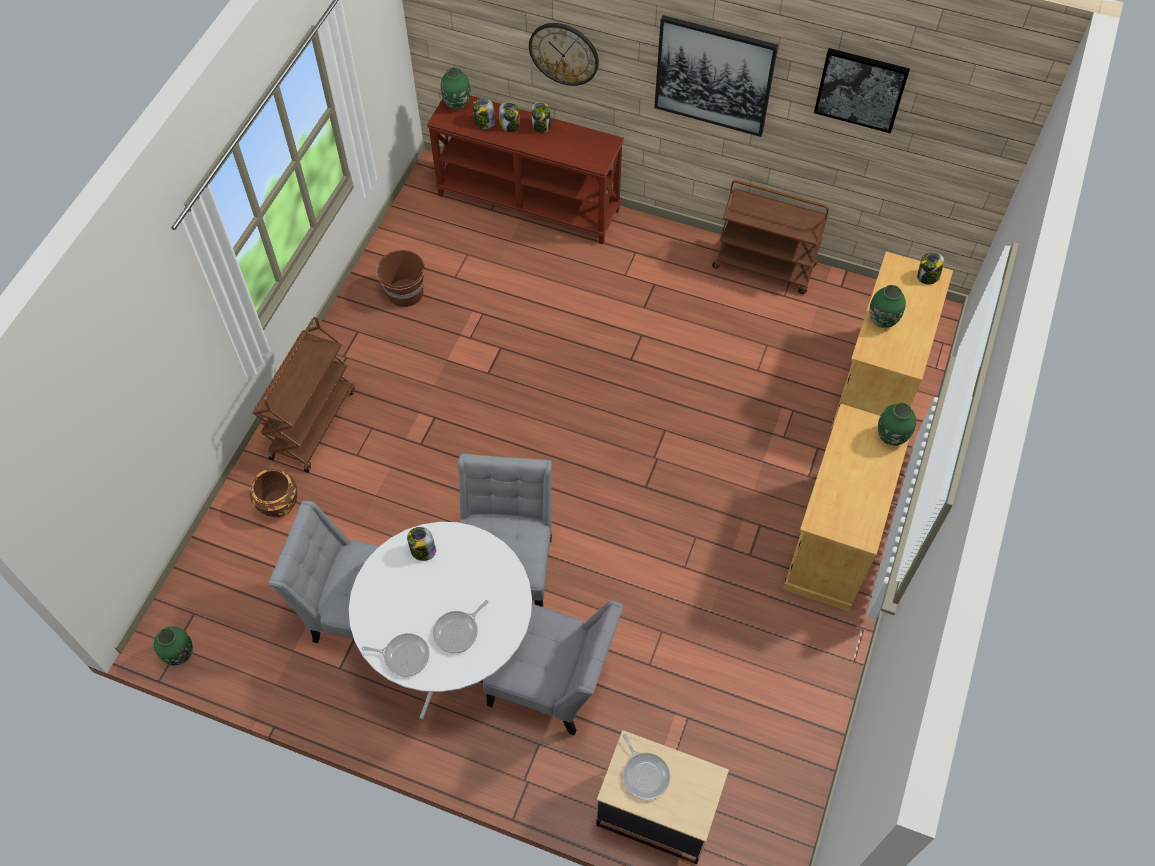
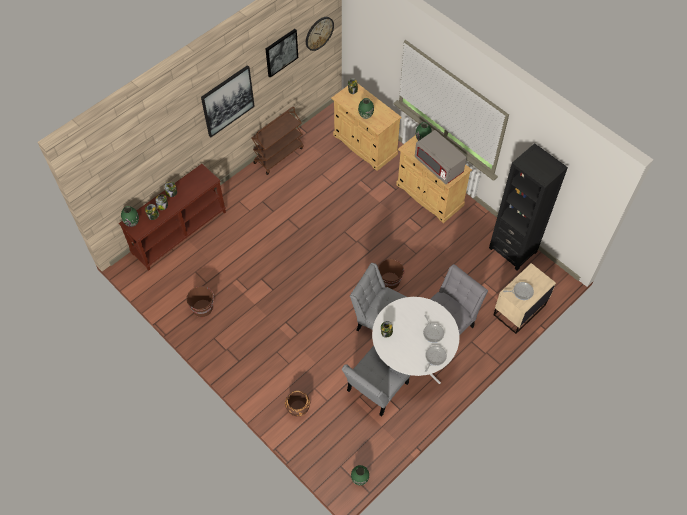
camera: 65 degrees left, 0 degrees up
brown cart [253,317,355,473] -> none
wall clock [529,23,599,86] -> wall clock moved to [306,17,334,51]
none -> brown bucket [378,259,404,289]
none -> grey microwave [415,130,467,184]
none -> black bookcase [489,143,568,271]

